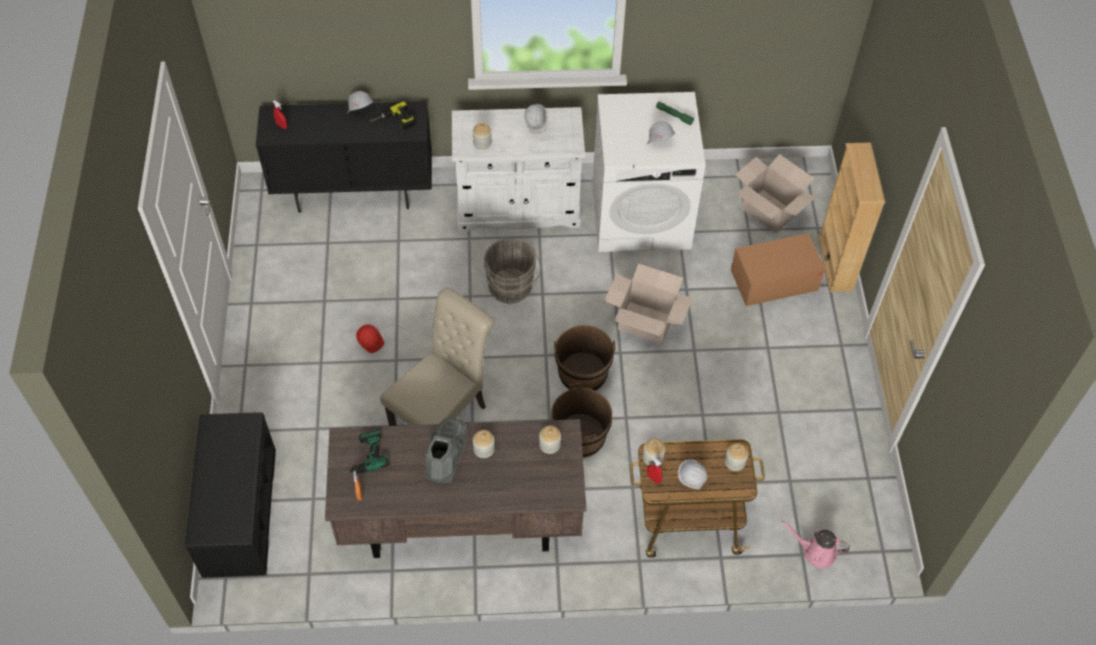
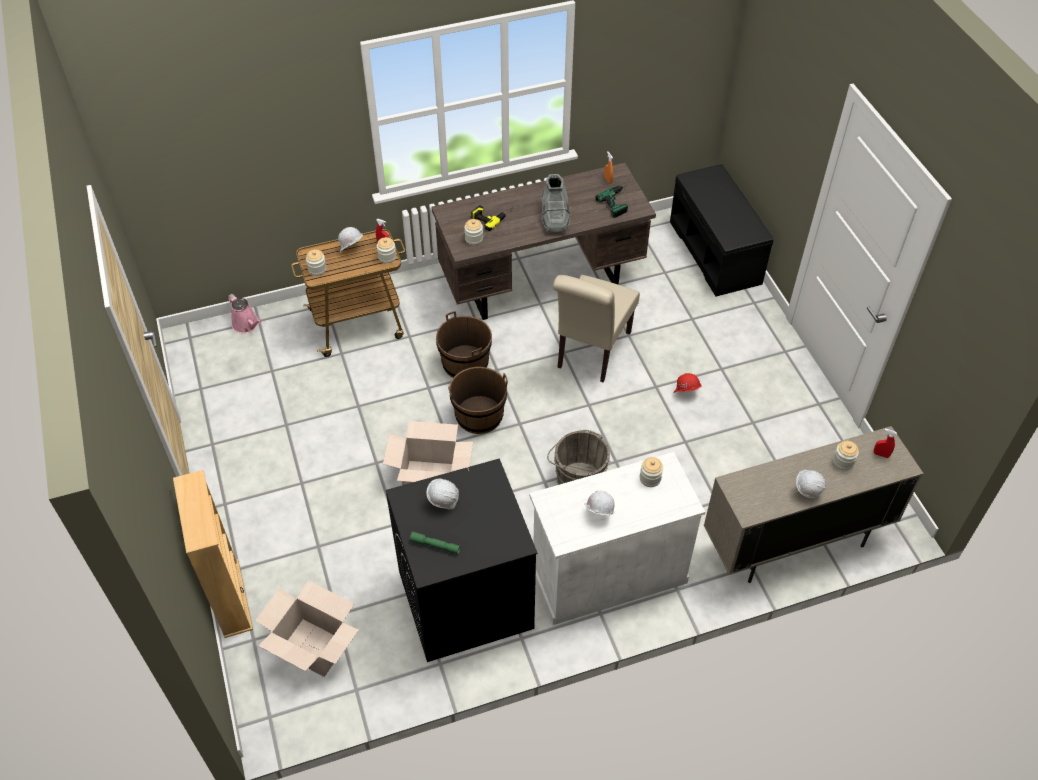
camera: 165 degrees right, 5 degrees down
black cabinet [256,101,432,213] -> beige cabinet [704,426,923,583]
power drill [370,101,415,130] -> power drill moved to [471,205,513,231]
jar [473,430,495,458] -> jar moved to [833,441,859,470]
white washing machine [592,92,706,252] -> black washing machine [386,458,538,662]
cardboard box [731,233,825,306] -> none
pink watering can [782,520,850,568] -> pink watering can turned 45 degrees clockwise [227,294,261,333]

